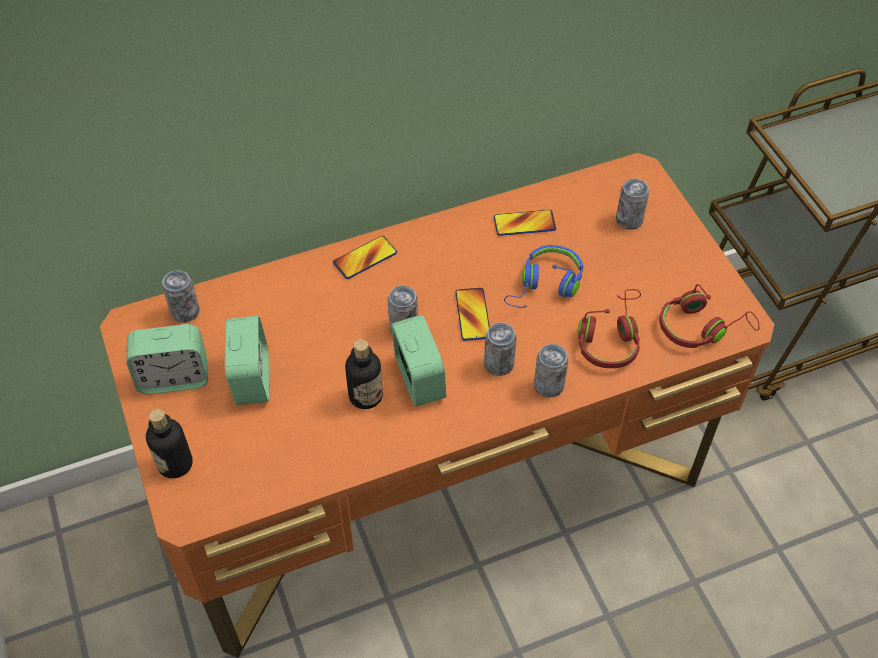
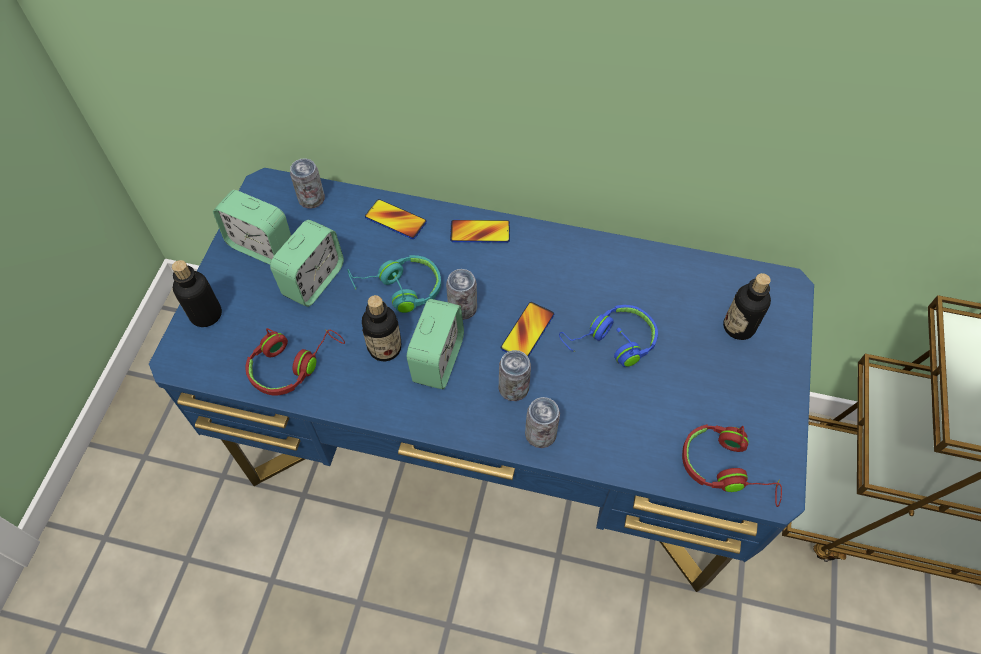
camera: 35 degrees right, 5 degrees up
orange desk [100,153,775,658] -> blue desk [149,168,814,592]
phone [494,210,556,236] -> phone moved to [365,199,427,239]
red headphones [577,289,641,368] -> red headphones moved to [245,328,345,396]
can [616,178,649,230] -> bottle [723,273,771,340]
none -> turquoise headphones [348,255,441,313]

